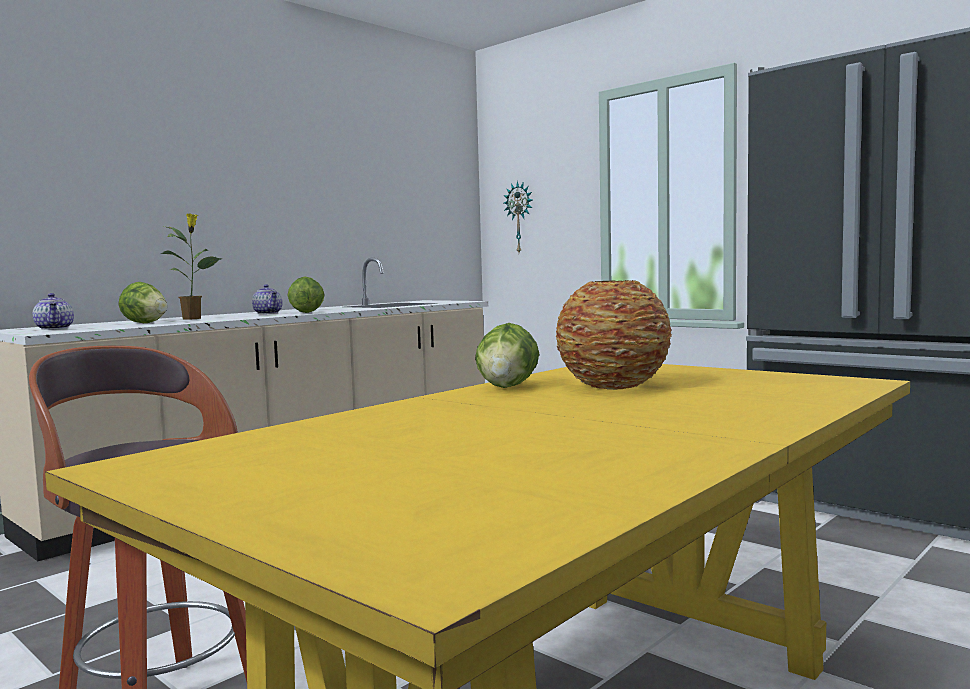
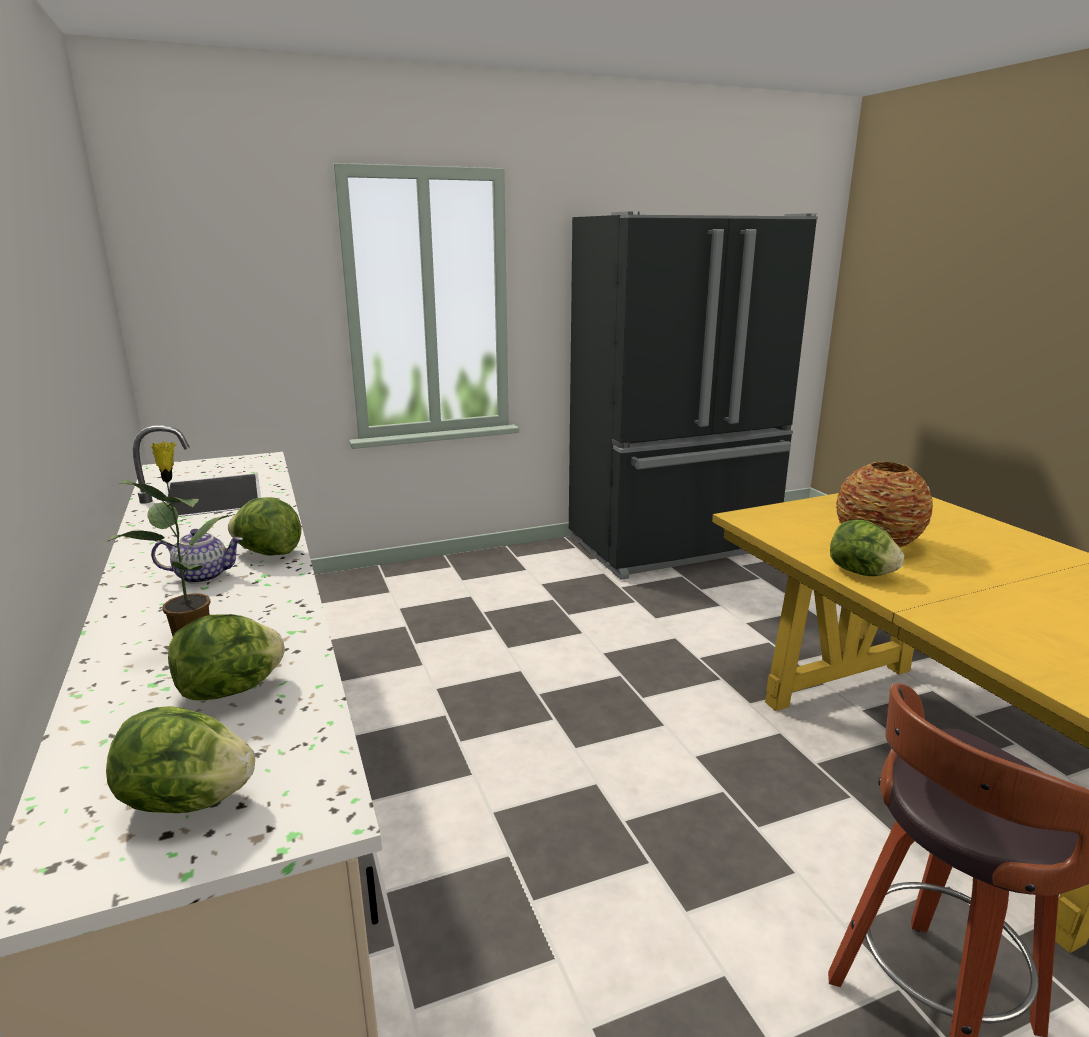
camera: 65 degrees left, 15 degrees up
teapot [33,293,74,330] -> lettuce [106,706,255,813]
wall clock [504,181,532,253] -> none

